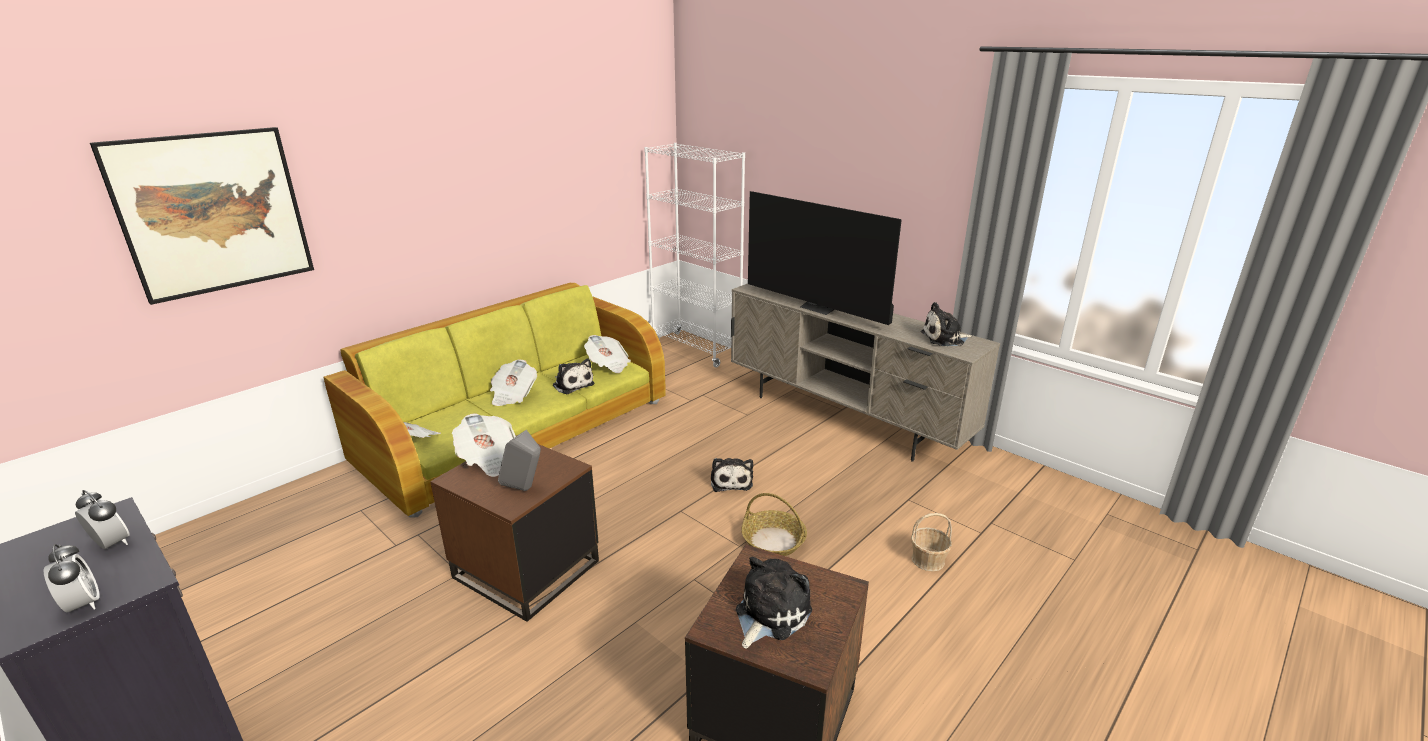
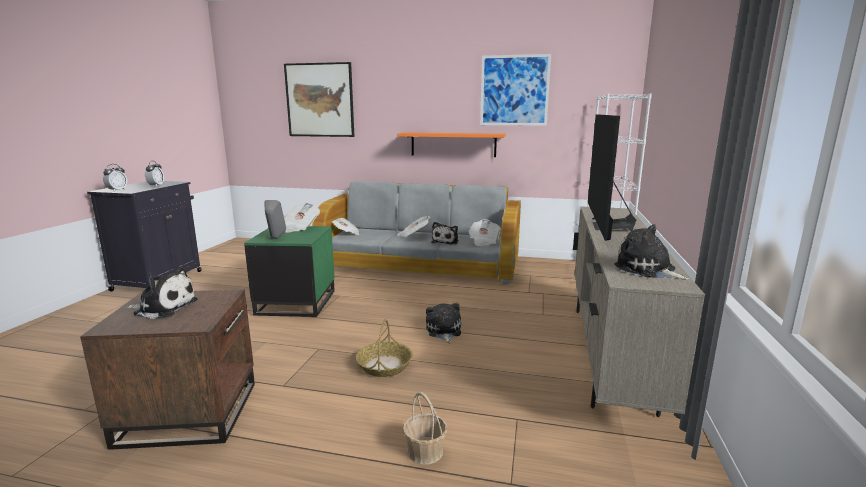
camera: 60 degrees right, 10 degrees down
green sofa [323,283,666,518] -> grey sofa [312,182,521,284]
brown side table [430,435,599,622] -> green side table [244,226,335,317]
plush toy [711,458,753,492] -> plush toy turned 120 degrees clockwise [426,303,461,344]
none -> orange shelf [397,132,506,157]
none -> picture [480,54,551,126]

